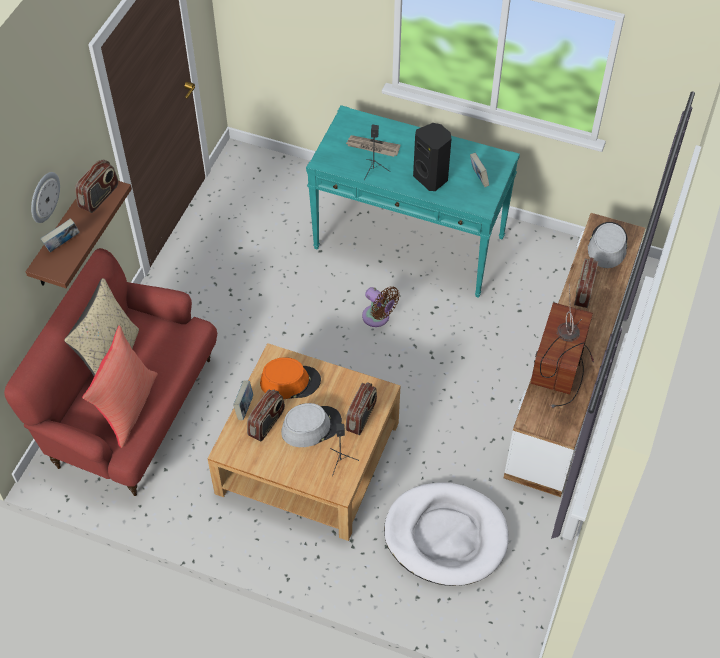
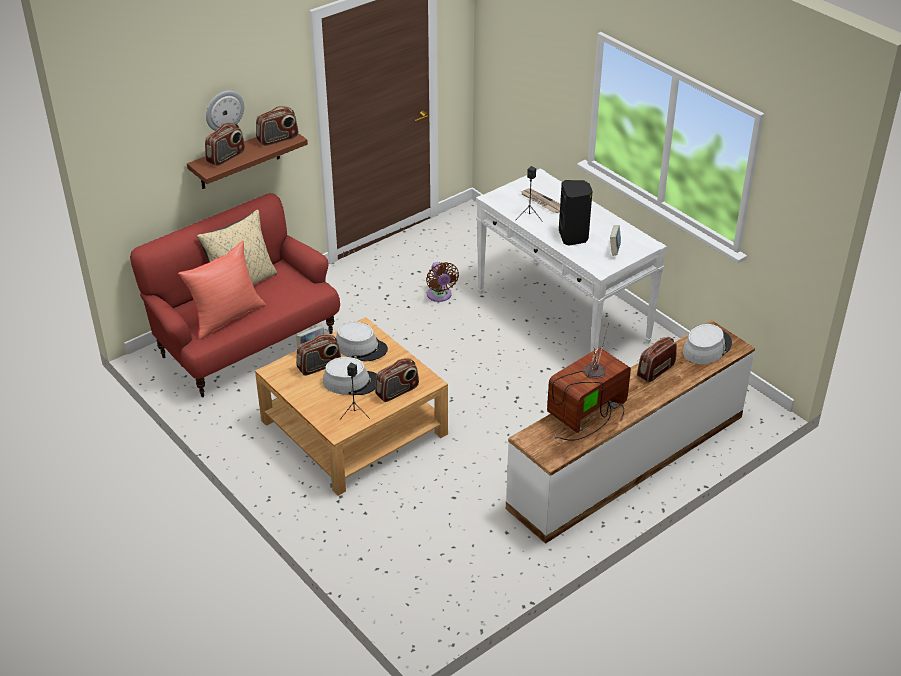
camera: 30 degrees right, 15 degrees down
book [40,218,80,252] -> radio [205,123,245,166]
orange hat [260,357,321,399] -> grey hat [336,322,388,361]
turquoise console table [306,105,520,298] -> white console table [476,168,667,353]
brown fan [362,287,400,327] -> brown fan moved to [426,262,459,302]
white dog bed [384,483,509,586] -> none

